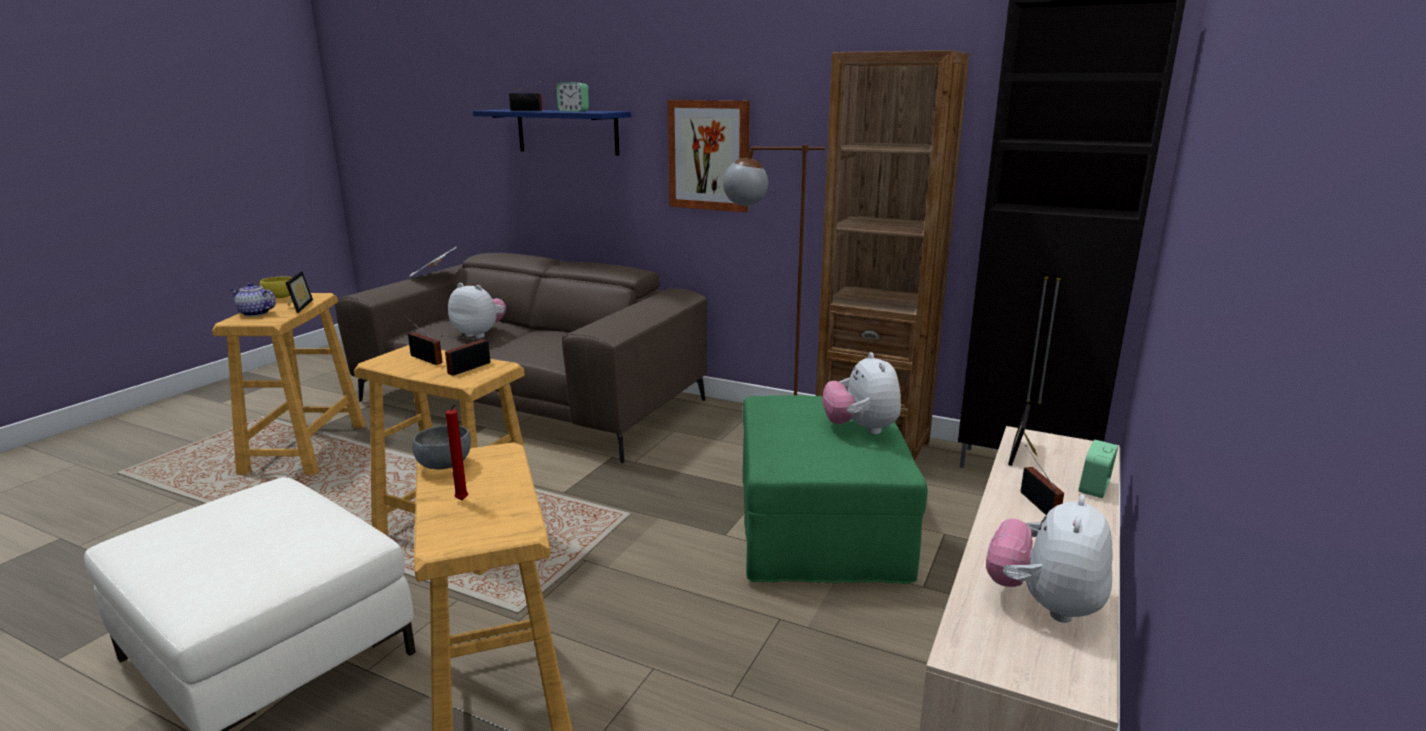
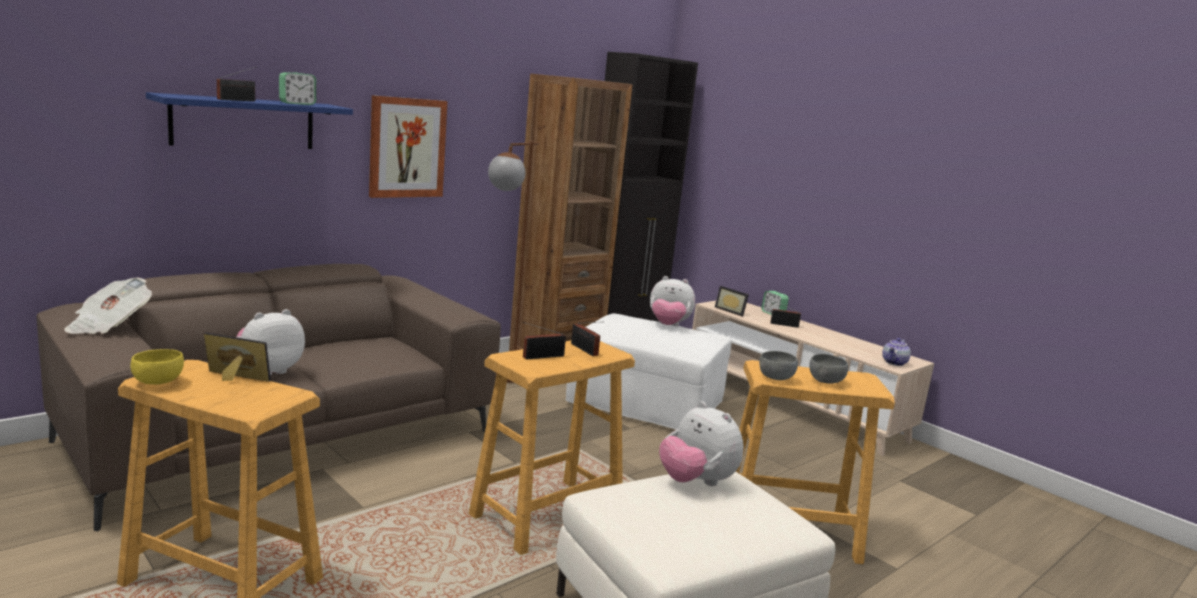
camera: 70 degrees left, 5 degrees down
teapot [229,282,276,317] -> teapot moved to [882,338,911,366]
red candle [445,404,468,500] -> grey bowl [809,354,848,384]
green ottoman [743,395,927,584] -> white ottoman [566,313,732,430]
plush toy [986,495,1113,623] -> plush toy moved to [659,401,744,486]

